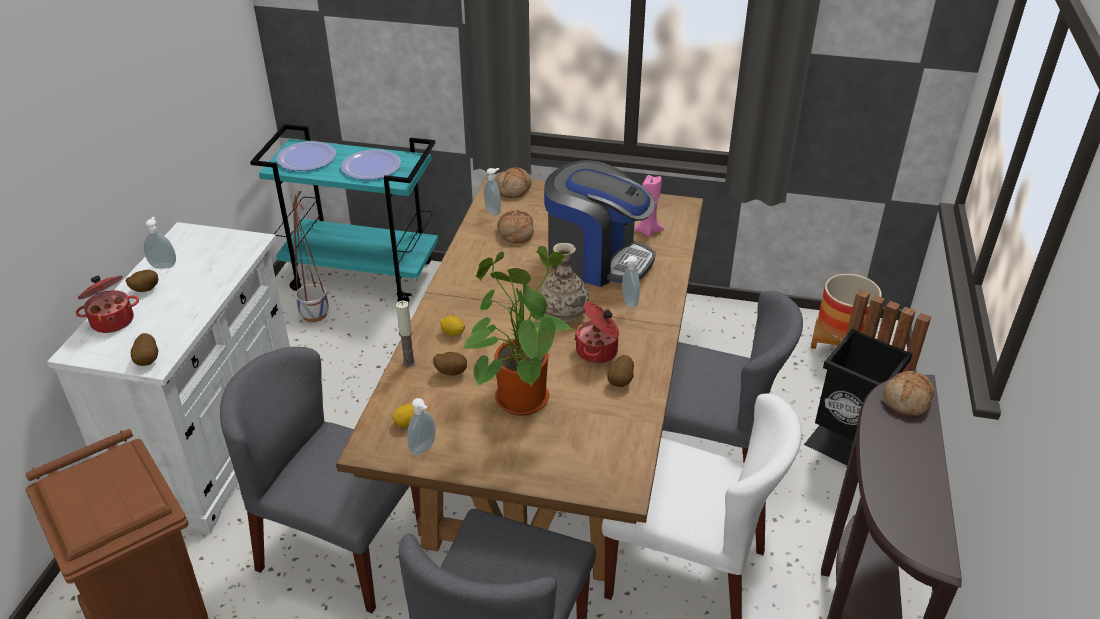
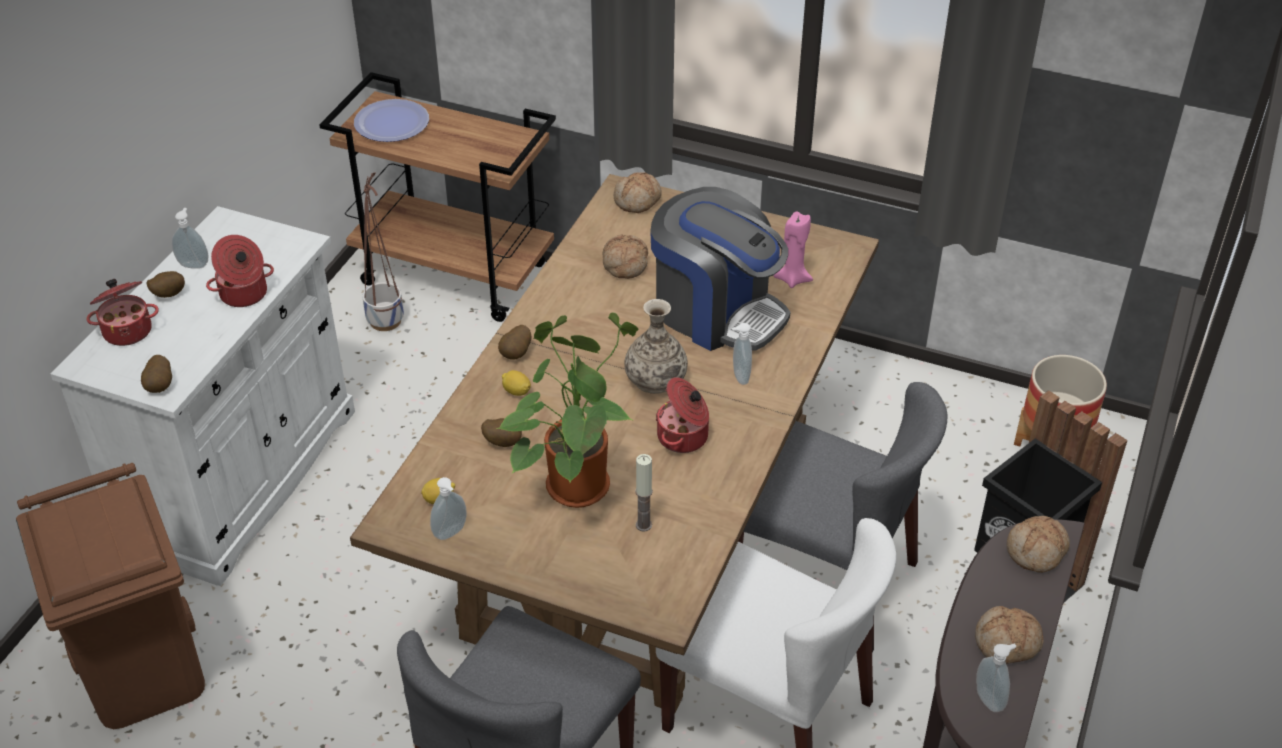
camera: 10 degrees right, 5 degrees up
grey chair [220,347,420,613] -> none
turquoise cart [250,124,438,303] -> brown cart [319,72,556,322]
plate [341,150,401,180] -> none
candle [396,301,416,367] -> candle moved to [635,454,653,531]
soap dispenser [484,168,501,216] -> soap dispenser moved to [976,643,1016,712]
potato [607,355,634,387] -> potato moved to [498,325,532,360]
none -> cooking pot [206,235,274,307]
none -> bread [975,606,1044,664]

